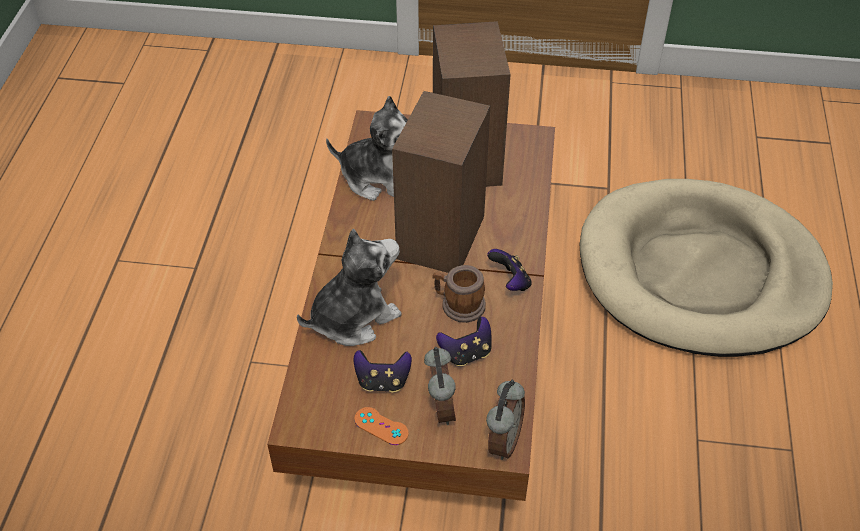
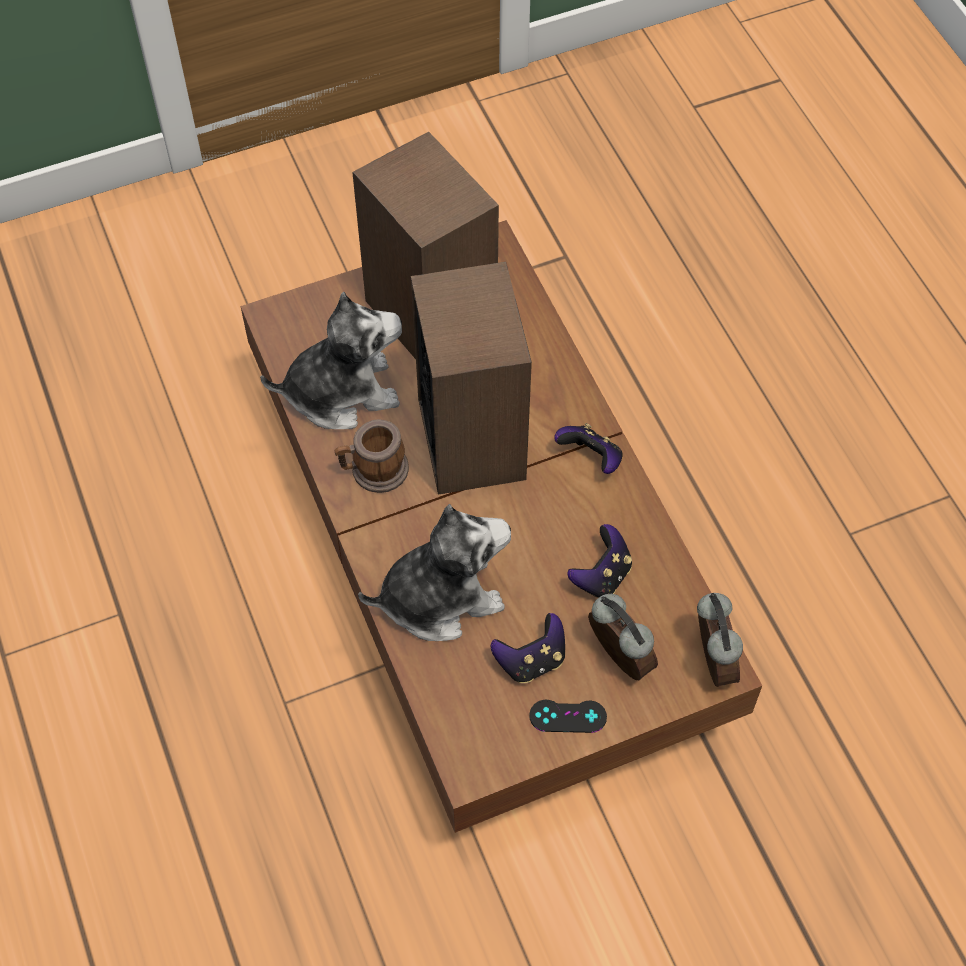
camera: 30 degrees left, 10 degrees up
plush toy [297,229,401,346] -> plush toy turned 45 degrees clockwise [358,504,511,641]
orange game controller [355,407,409,445] -> black game controller [529,700,607,733]
mug [432,265,486,323] -> mug moved to [334,419,409,493]
beige dog bed [580,179,833,357] -> none

